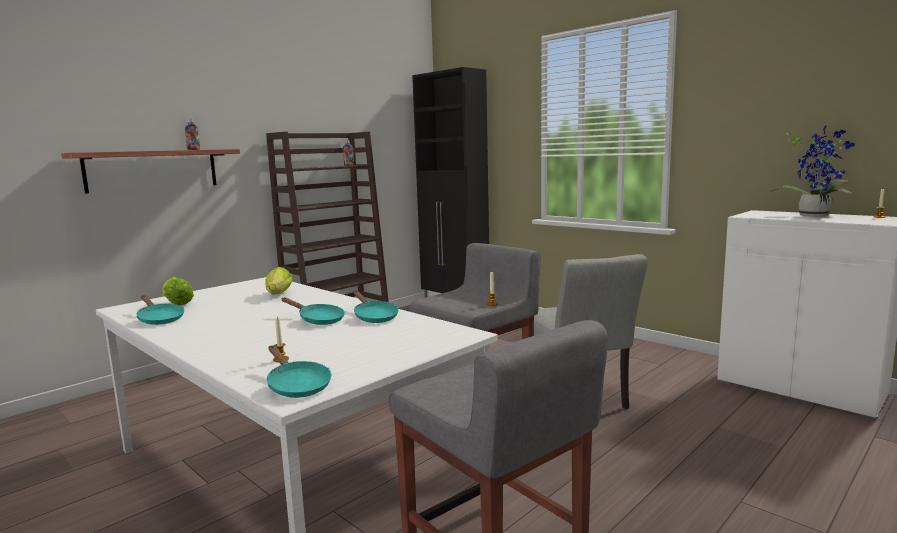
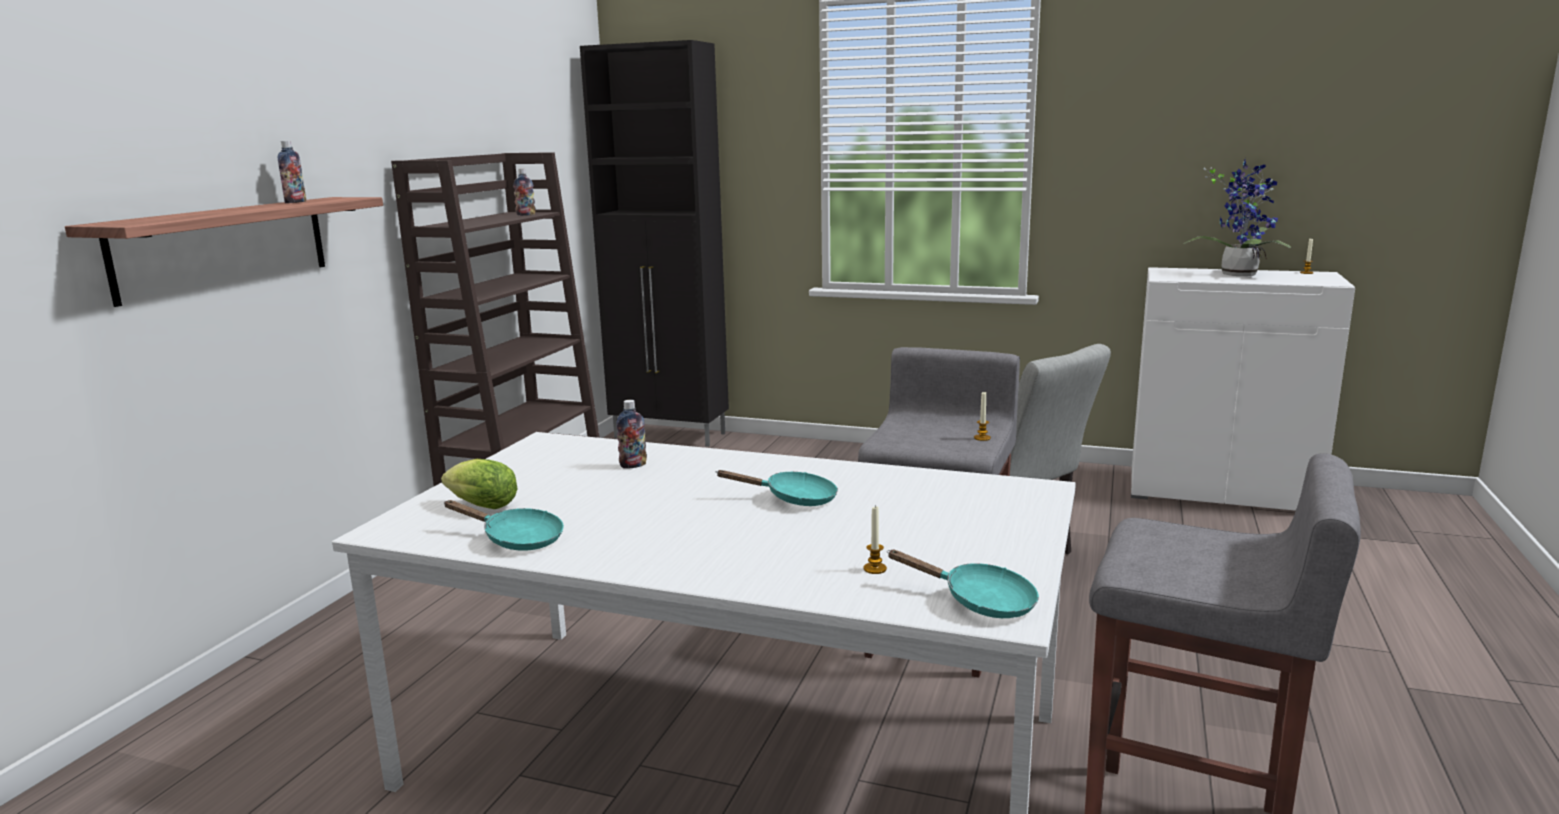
camera: 25 degrees left, 5 degrees up
lettuce [266,267,293,294] -> bottle [616,400,647,469]
turquoise frying pan [354,291,399,323] -> none

